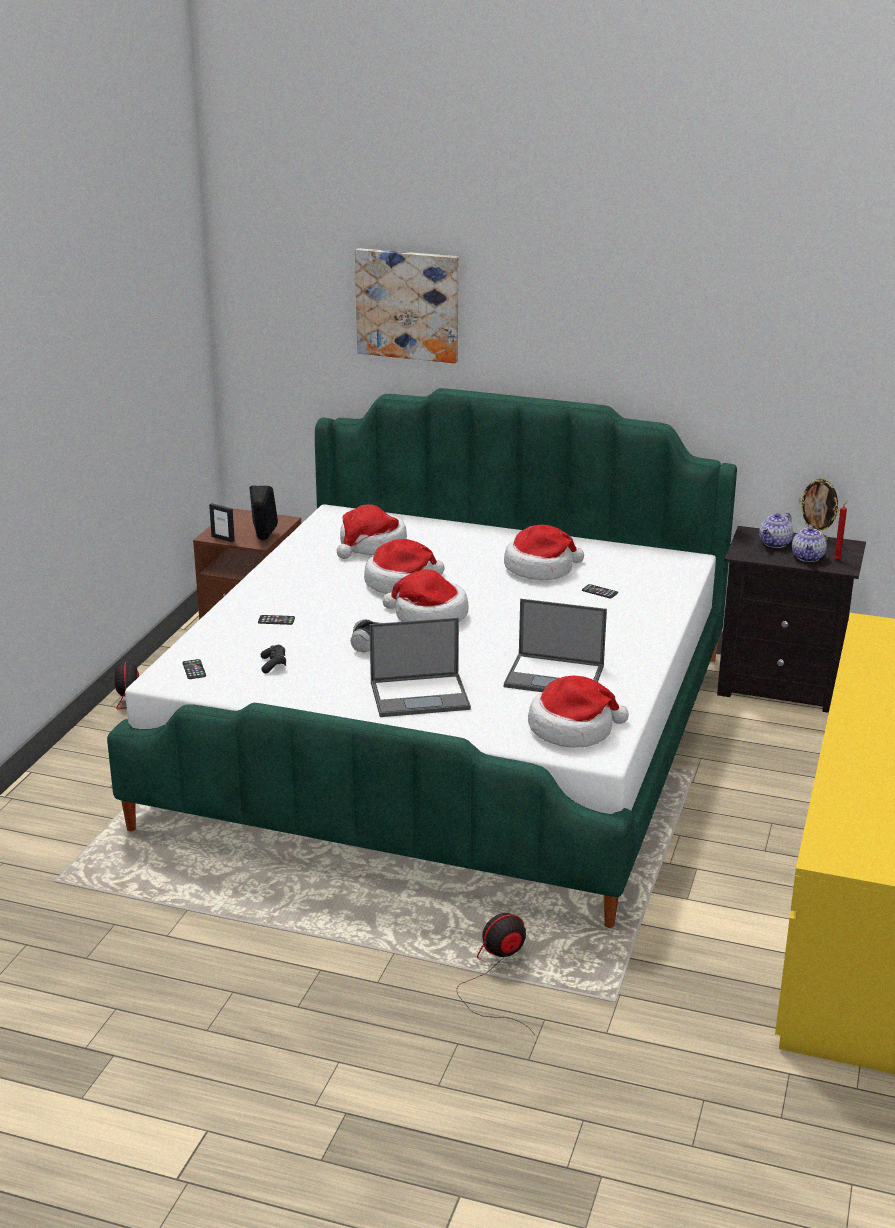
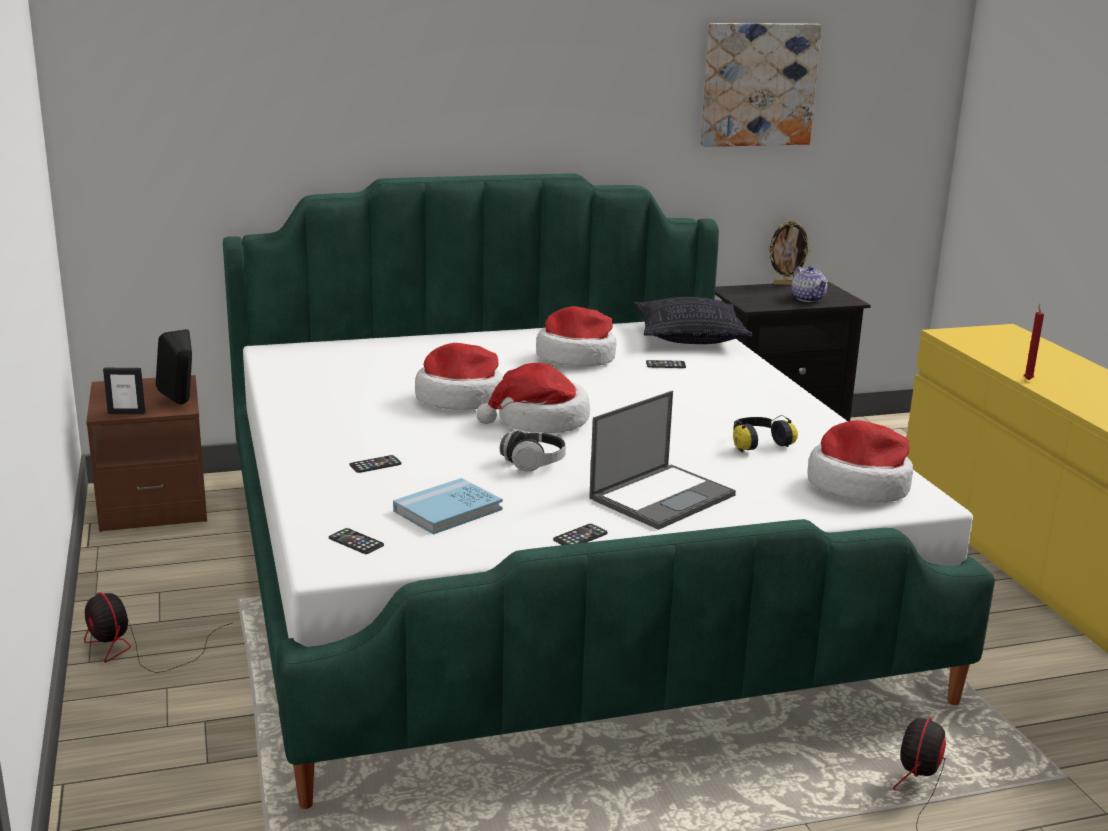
camera: 35 degrees left, 5 degrees down
black game controller [261,645,286,673] -> blue book [393,478,503,535]
hat [337,504,407,559] -> none
picture [355,248,459,363] -> picture moved to [701,23,822,147]
laptop [504,599,607,692] -> headphones [733,415,798,453]
teapot [759,513,793,548] -> none
red candle [834,501,848,560] -> red candle moved to [1024,303,1044,380]
none -> phone [553,524,608,545]
none -> pillow [634,297,753,344]

